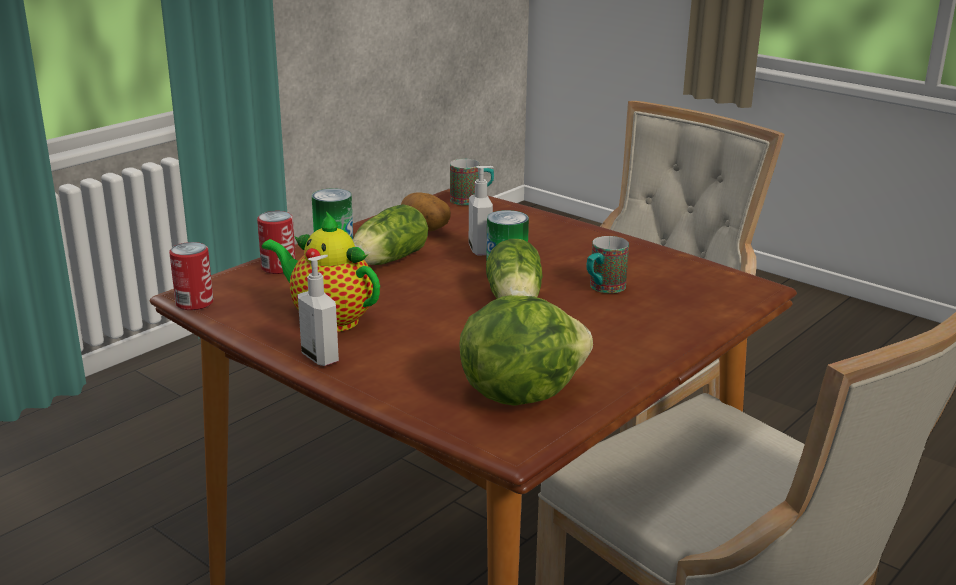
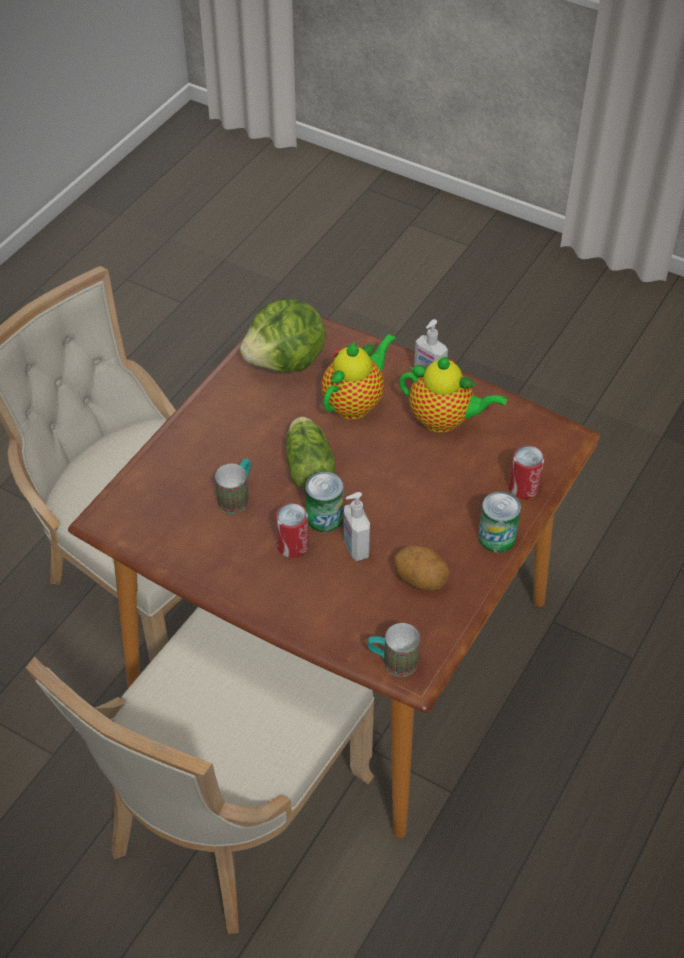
camera: 170 degrees right, 25 degrees up
can [169,242,213,310] -> can moved to [275,503,309,558]
lettuce [353,204,428,265] -> none
none -> teapot [321,334,396,420]

